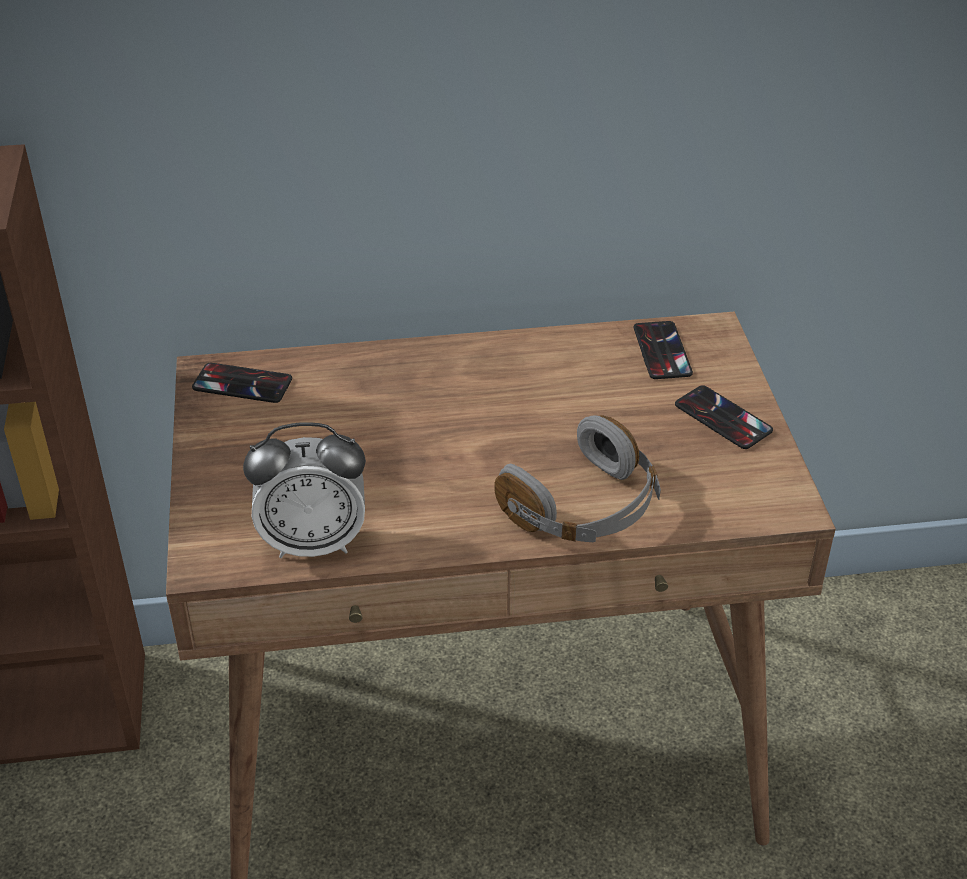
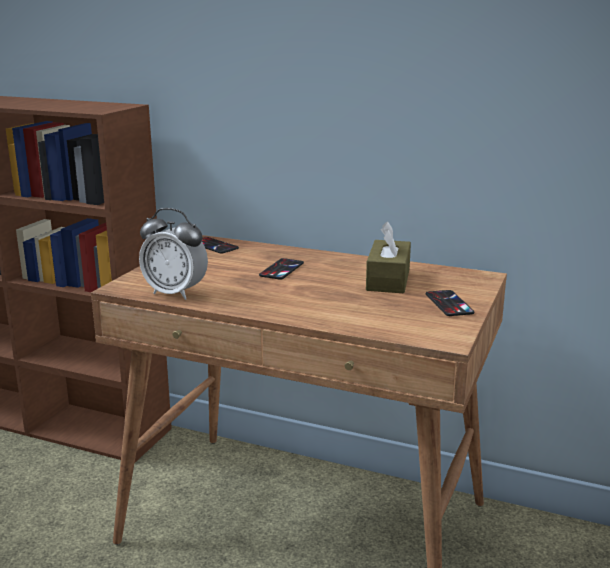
camera: 30 degrees right, 20 degrees down
grey headphones [494,415,661,542] -> none
phone [633,321,693,379] -> phone moved to [259,258,304,280]
none -> brown tissue box [366,221,411,293]

